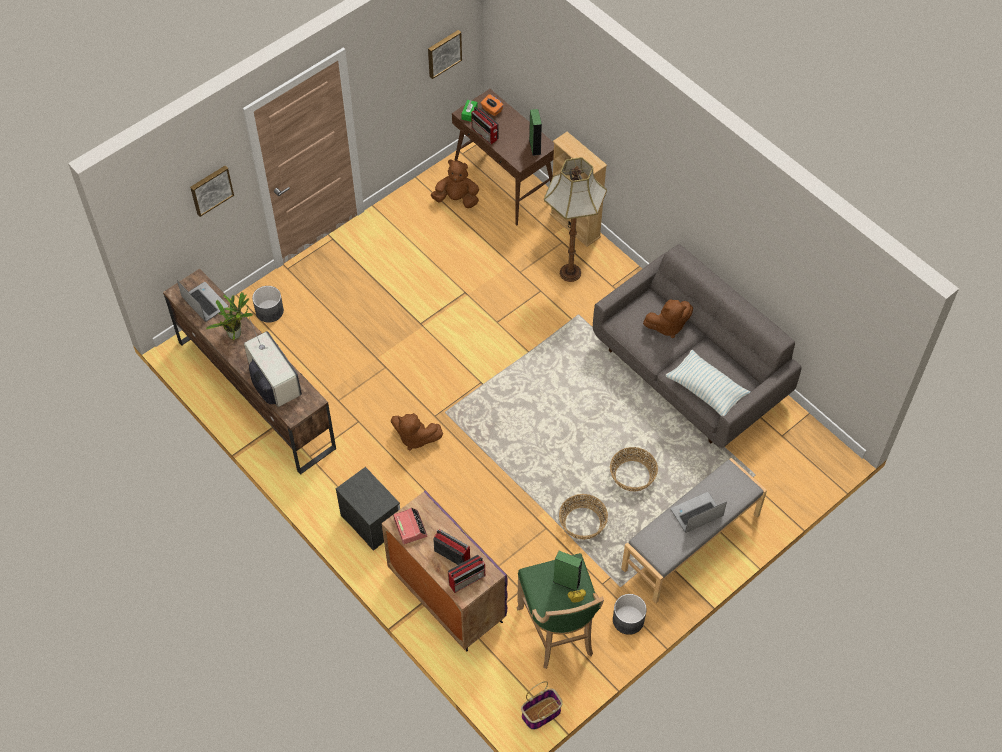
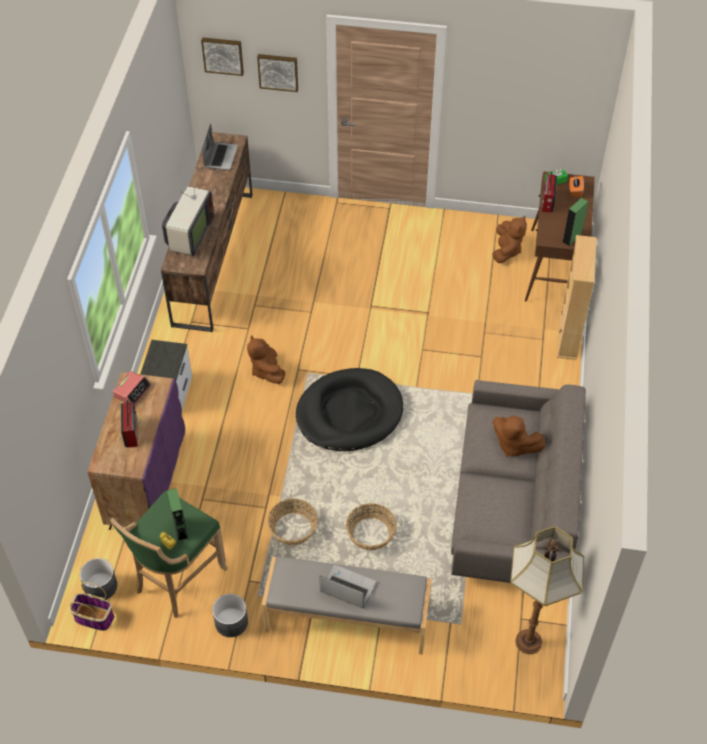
camera: 50 degrees right, 5 degrees down
potted plant [206,292,253,341] -> none
grey planter [252,286,284,323] -> grey planter moved to [80,558,117,600]
picture [428,30,462,79] -> picture moved to [201,37,244,76]
brown plush toy [431,159,479,208] -> brown plush toy turned 45 degrees clockwise [492,216,527,263]
radio [448,555,485,593] -> none
floor lamp [544,157,607,282] -> floor lamp moved to [510,526,584,654]
pillow [665,350,750,416] -> none
none -> black dog bed [296,368,403,451]

